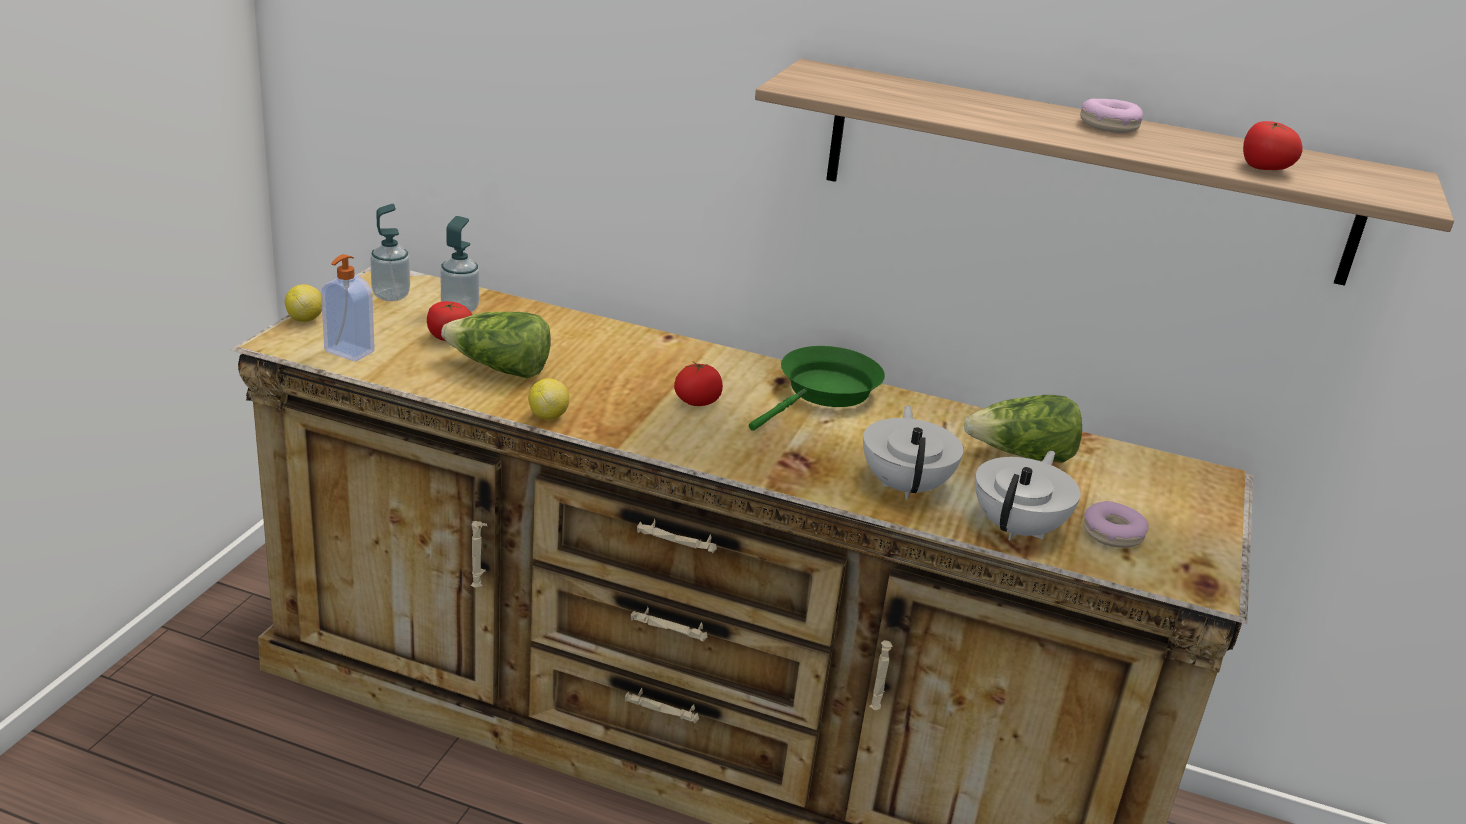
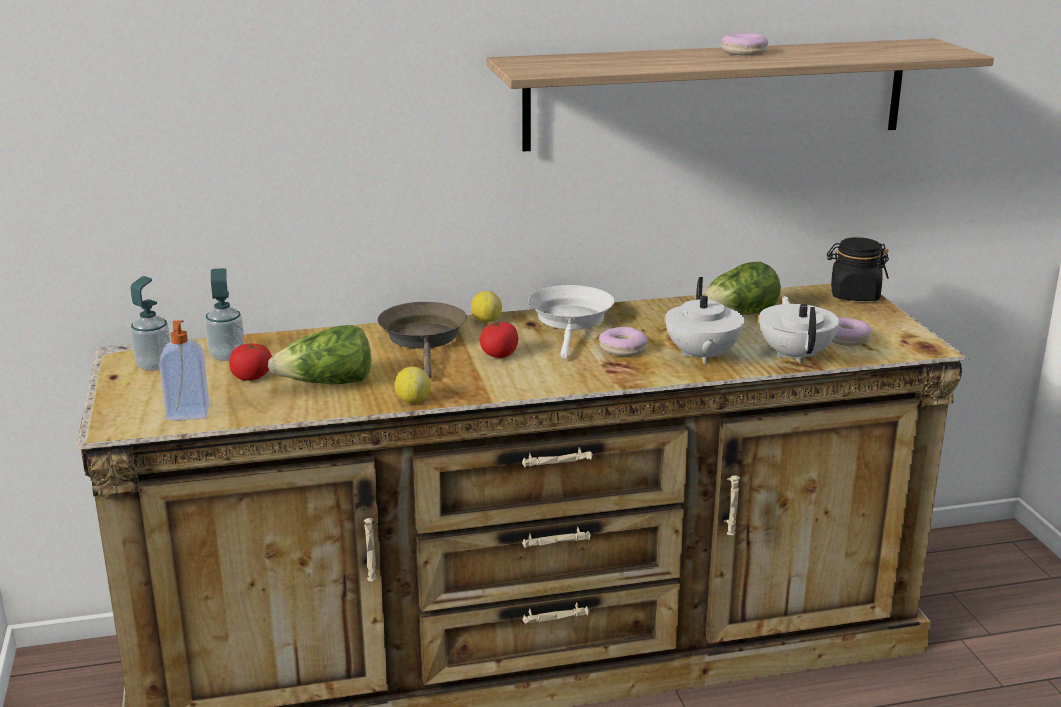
camera: 30 degrees left, 5 degrees down
lemon [285,284,322,322] -> lemon moved to [471,291,502,322]
green frying pan [749,346,885,431] -> white frying pan [528,285,614,359]
white teapot [863,405,963,500] -> white teapot turned 150 degrees counterclockwise [665,277,744,364]
tomato [1243,121,1302,170] -> none
none -> brown frying pan [378,302,467,379]
none -> donut [599,327,648,356]
none -> black jar [827,237,889,301]

